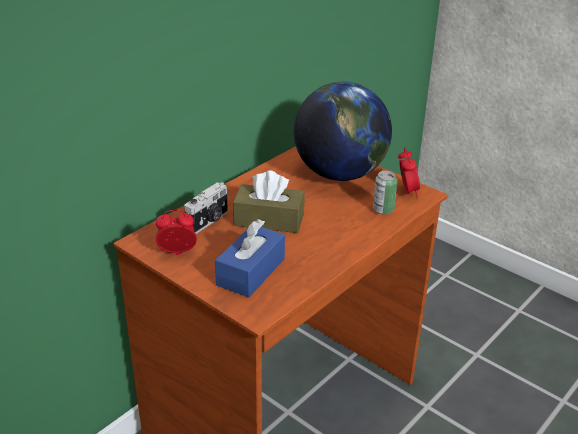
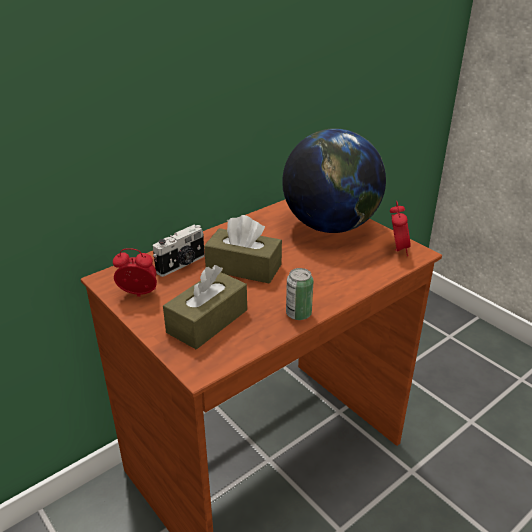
camera: 10 degrees right, 0 degrees up
blue tissue box [215,219,285,297] -> brown tissue box [163,265,247,349]
can [373,171,398,215] -> can moved to [286,268,313,320]

